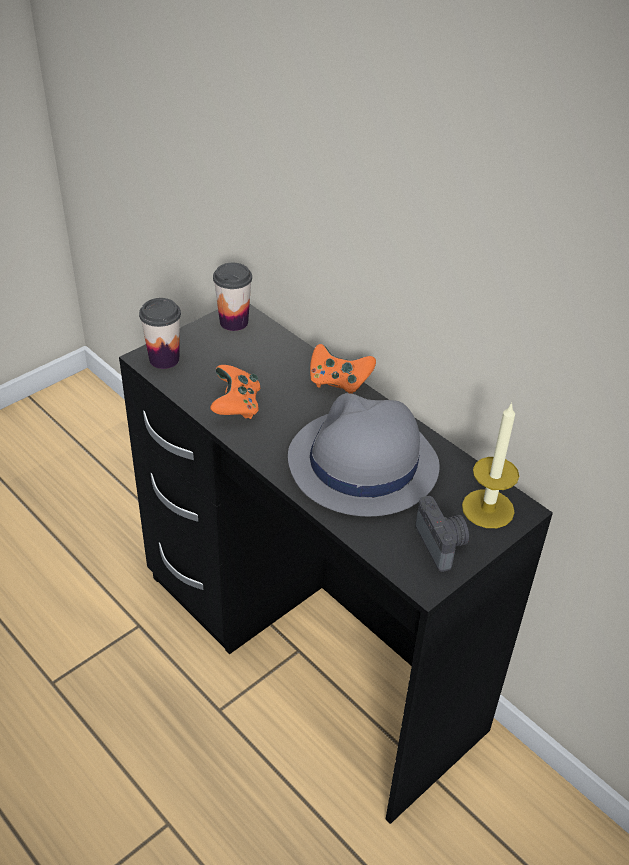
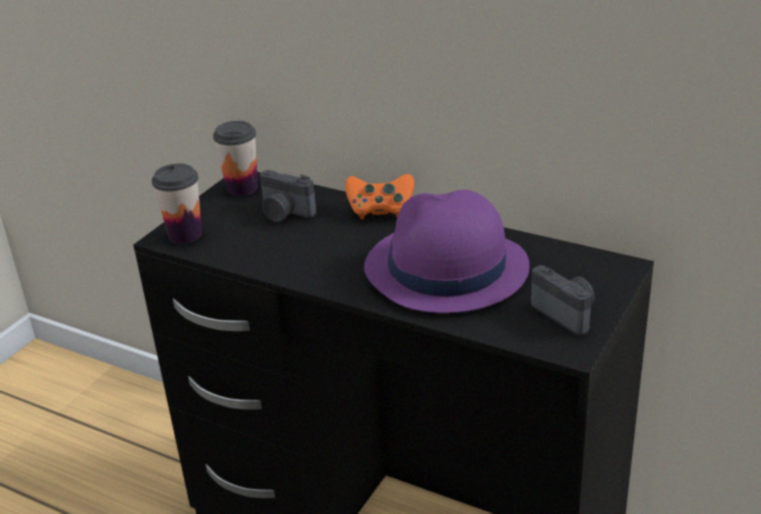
camera: 15 degrees left, 10 degrees down
orange game controller [210,365,260,419] -> none
grey hat [288,393,440,516] -> purple hat [364,190,530,313]
candle [462,402,519,528] -> none
none -> camera [260,170,316,222]

